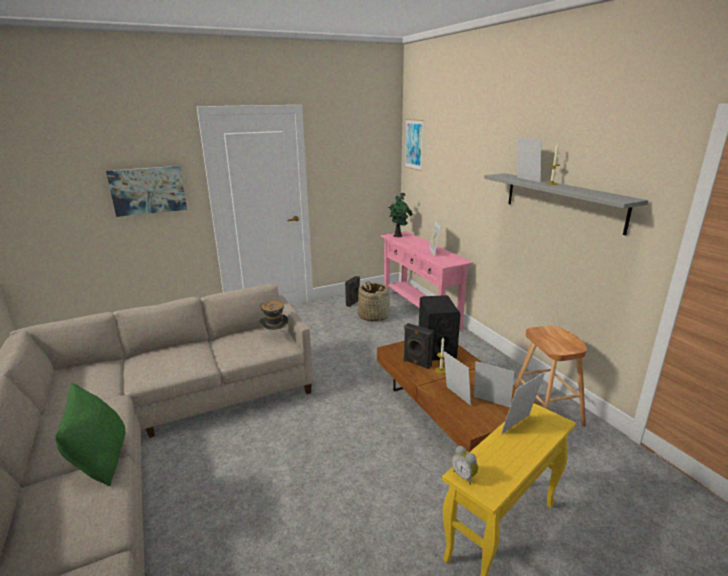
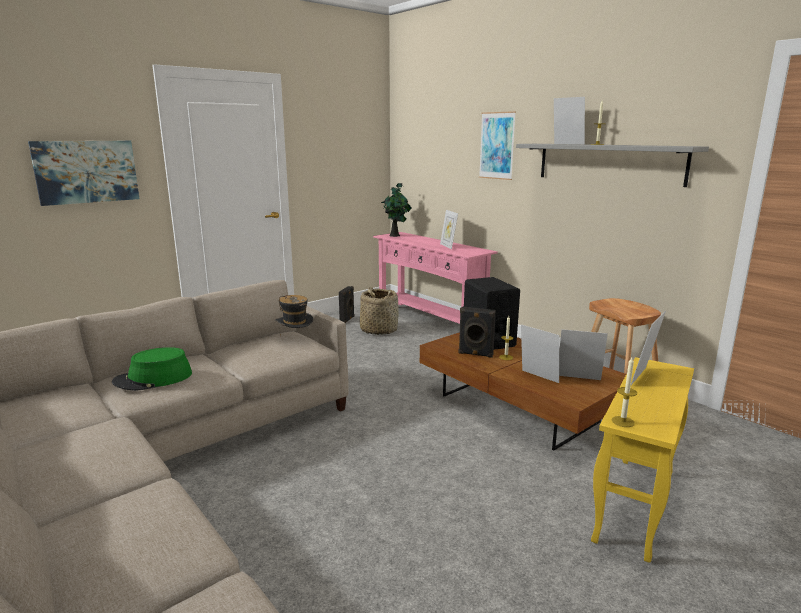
camera: 15 degrees left, 5 degrees down
green pillow [55,383,125,486] -> none
picture [405,119,423,171] -> picture moved to [479,111,516,180]
alarm clock [452,446,478,485] -> candle [611,357,637,427]
none -> green hat [112,347,192,391]

